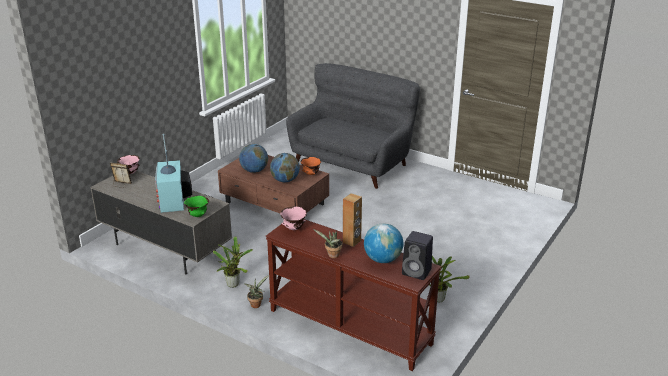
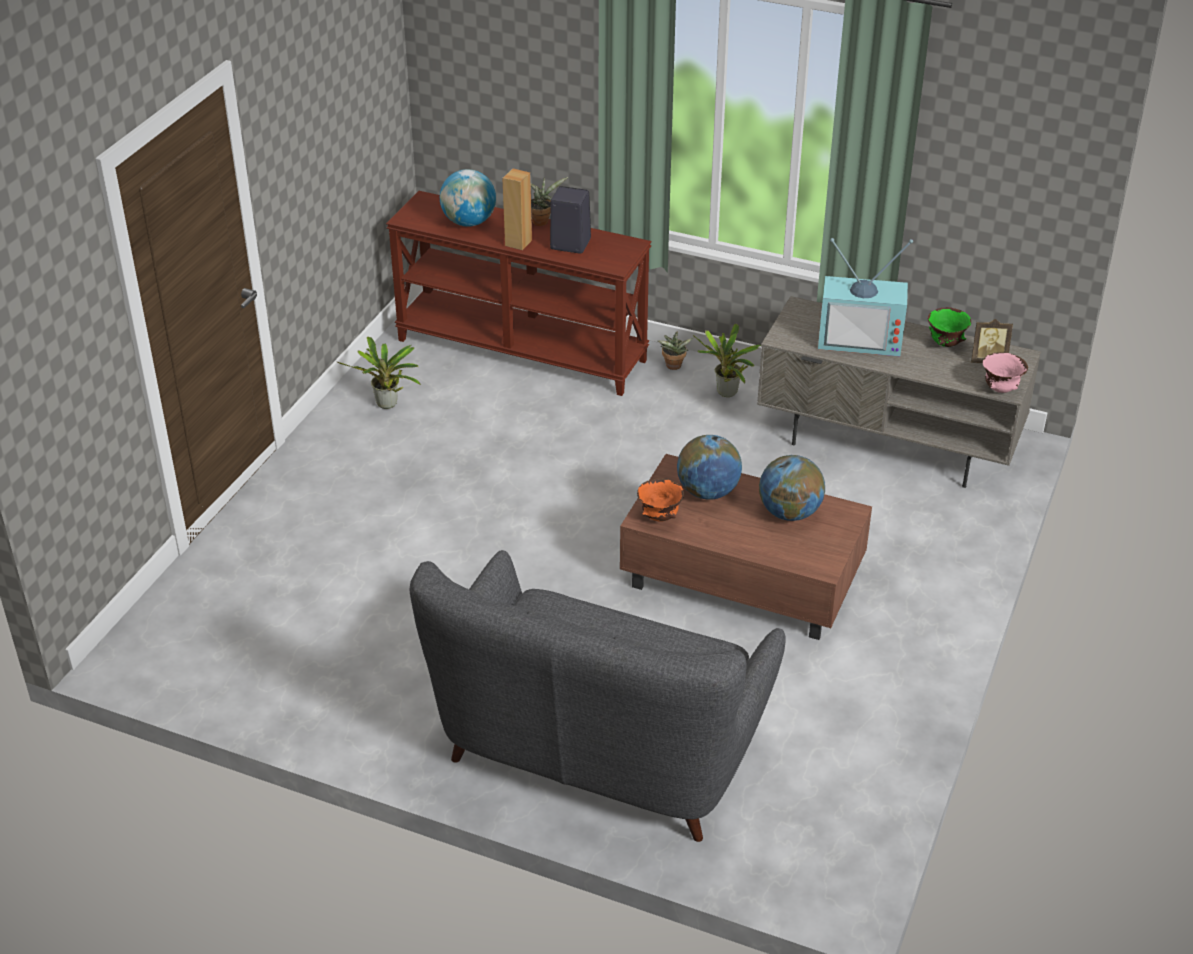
camera: 170 degrees right, 10 degrees up
television [155,134,192,213] -> television turned 120 degrees clockwise [818,238,913,356]
green bowl [184,196,209,217] -> green bowl moved to [928,307,971,347]
pink bowl [280,206,307,230] -> none
black speaker [402,231,433,280] -> black speaker moved to [550,186,591,254]

